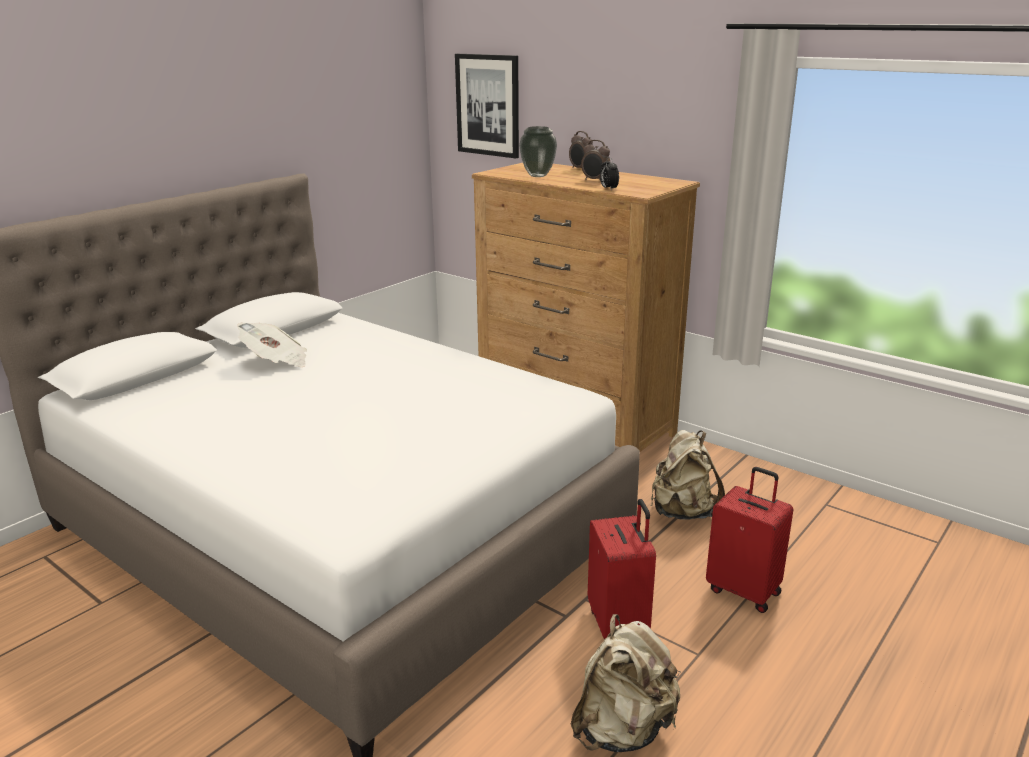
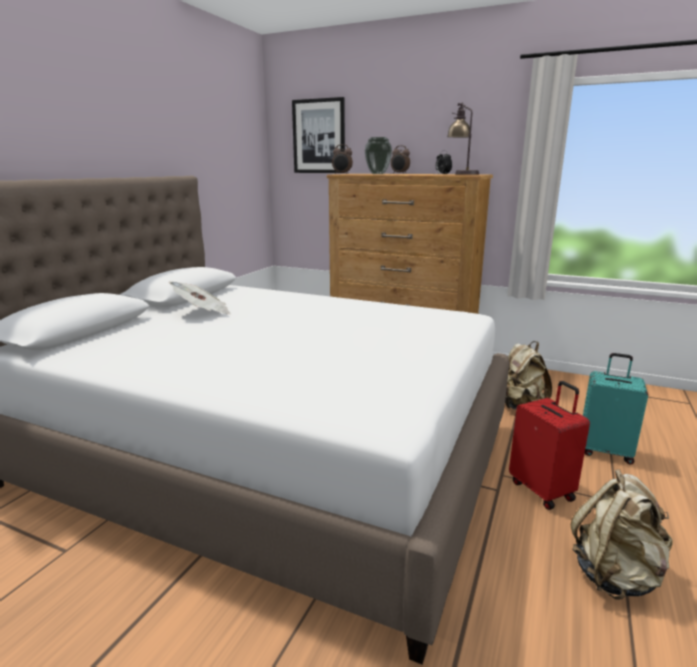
camera: 15 degrees left, 5 degrees down
alarm clock [581,140,610,182] -> alarm clock moved to [332,144,353,174]
red suitcase [706,467,793,613] -> turquoise suitcase [583,353,648,464]
none -> table lamp [447,103,479,175]

